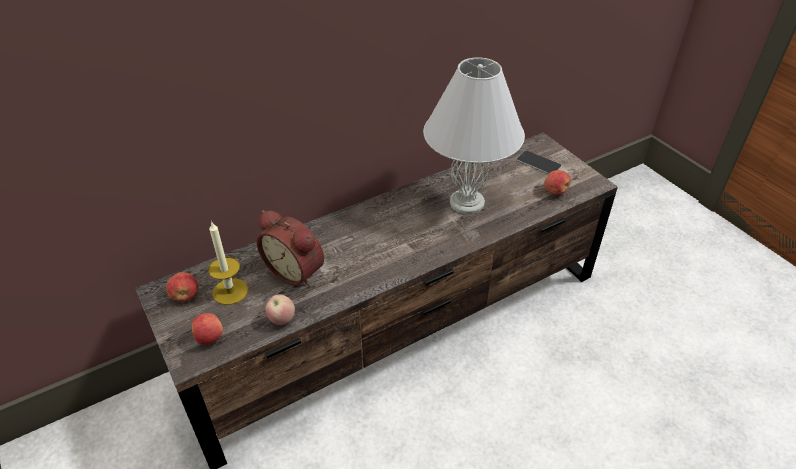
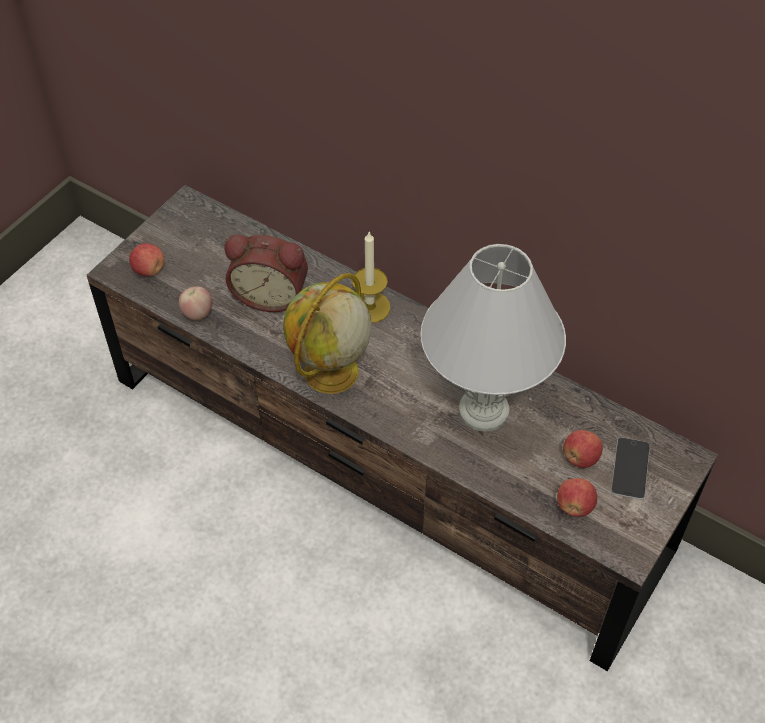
camera: 65 degrees right, 10 degrees up
apple [166,272,198,302] -> apple moved to [563,430,603,468]
candle [208,221,248,305] -> candle moved to [352,232,391,323]
alarm clock [257,210,324,287] -> alarm clock turned 90 degrees counterclockwise [224,235,308,312]
none -> globe [283,273,372,394]

